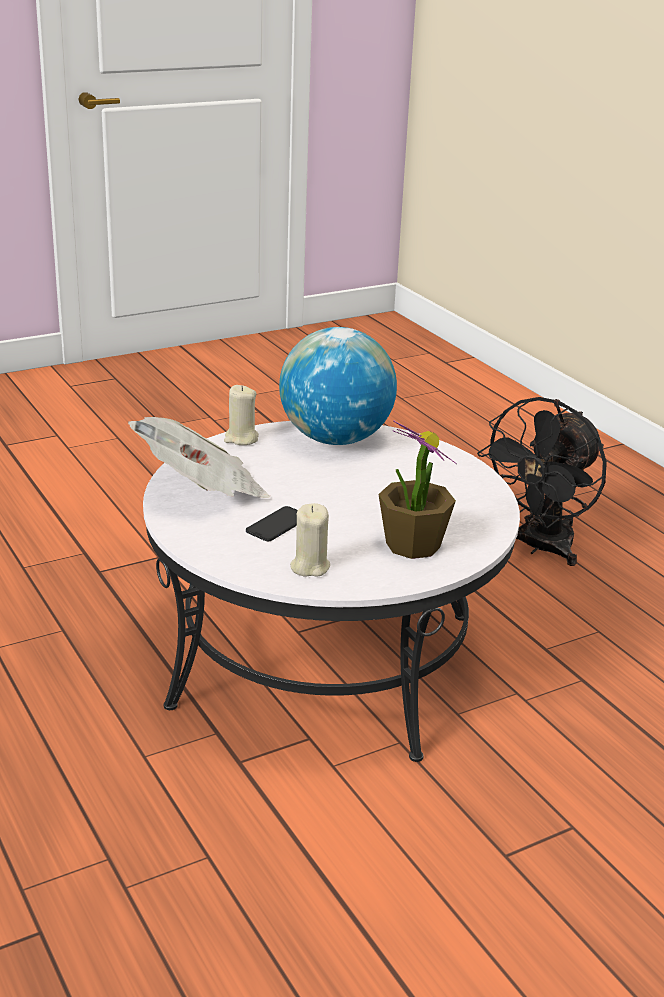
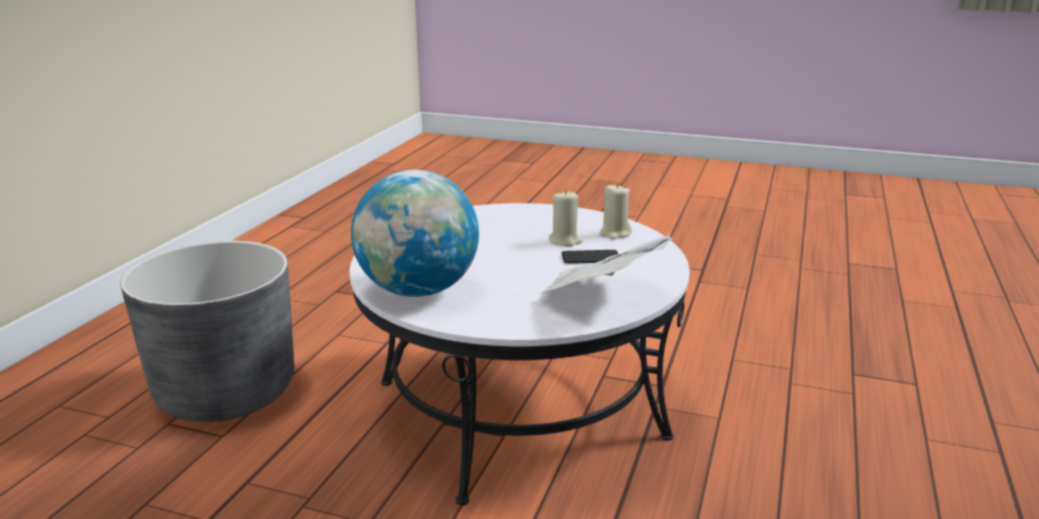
camera: 130 degrees left, 5 degrees down
beige candle [224,385,259,445] -> beige candle moved to [549,190,582,247]
potted plant [378,420,457,559] -> none
black fan [477,397,607,566] -> grey planter [120,241,294,422]

